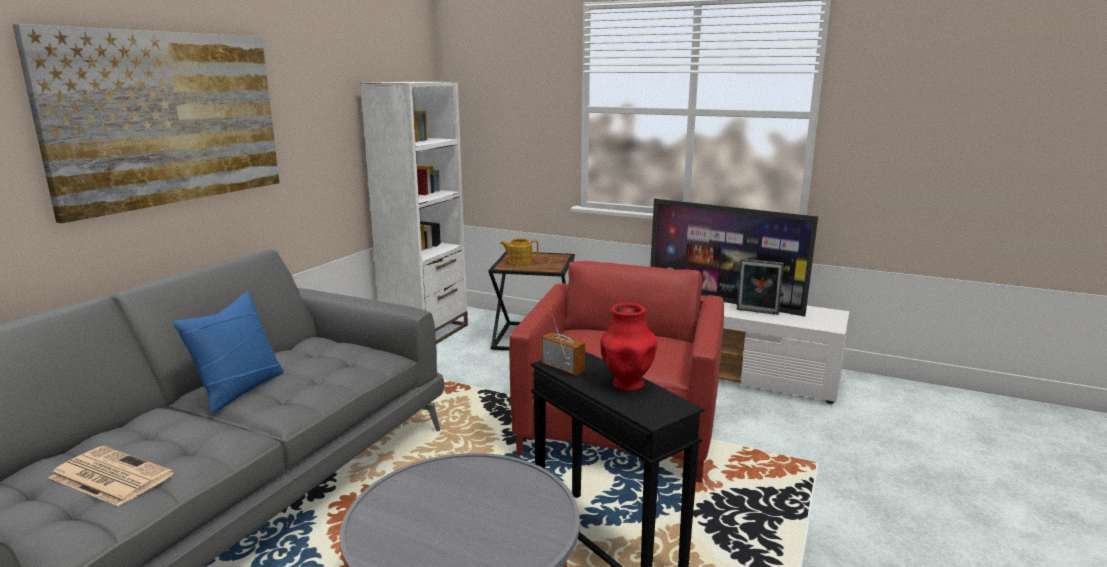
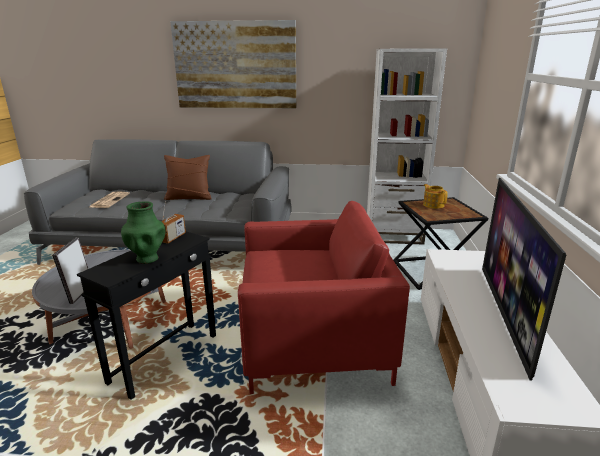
camera: 70 degrees right, 5 degrees up
blue pillow [172,292,284,413] -> brown pillow [164,155,212,200]
red vase [600,303,657,391] -> green vase [121,201,166,264]
picture frame [737,259,784,315] -> picture frame moved to [52,238,88,304]

